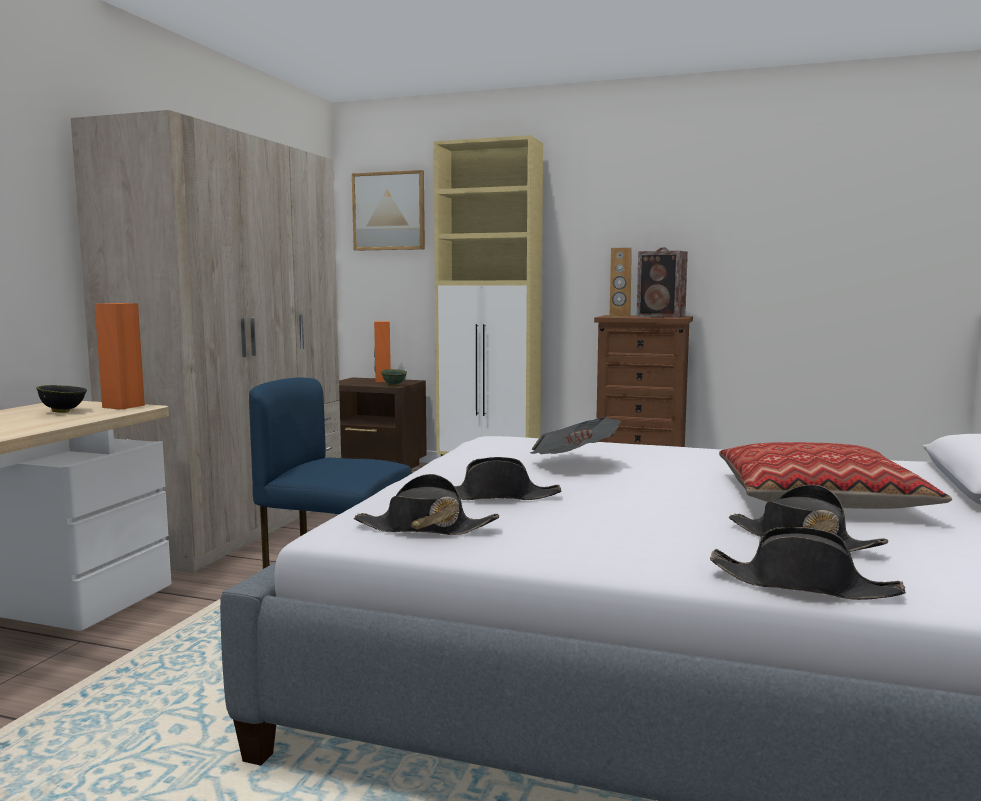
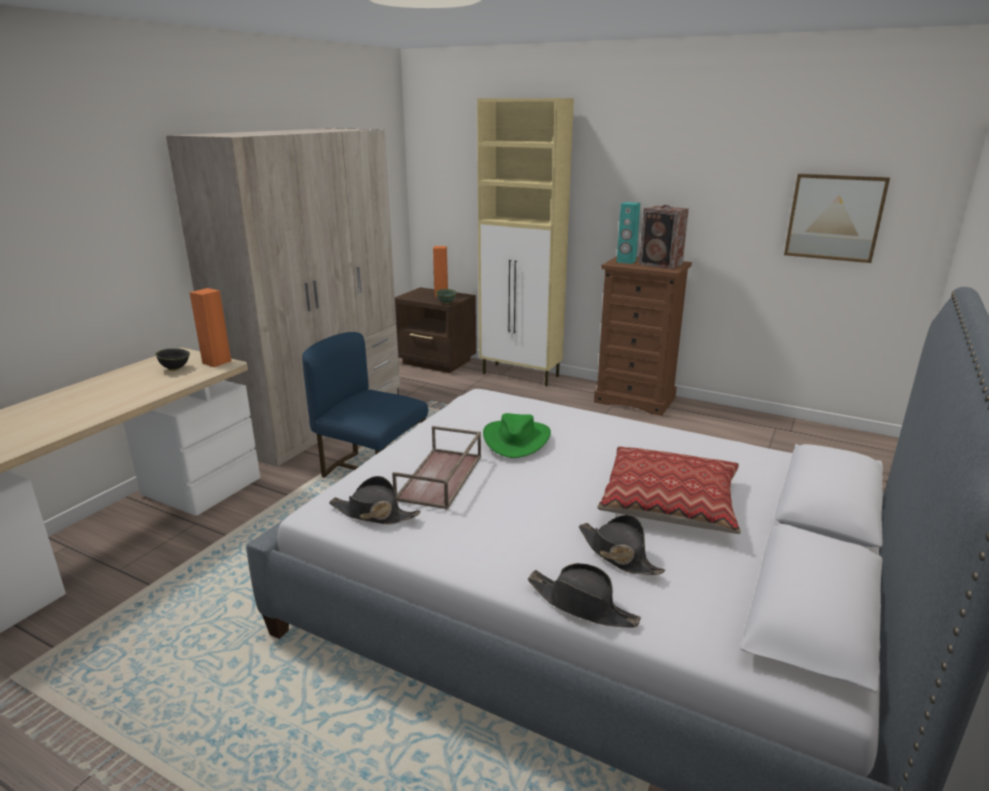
camera: 10 degrees right, 15 degrees up
picture [352,170,425,251] -> picture moved to [784,174,890,263]
black hat [455,457,562,500] -> brown tray [392,426,481,510]
newspaper [530,417,621,454] -> green hat [483,413,551,458]
brown speaker [609,248,632,317] -> turquoise speaker [617,202,640,264]

